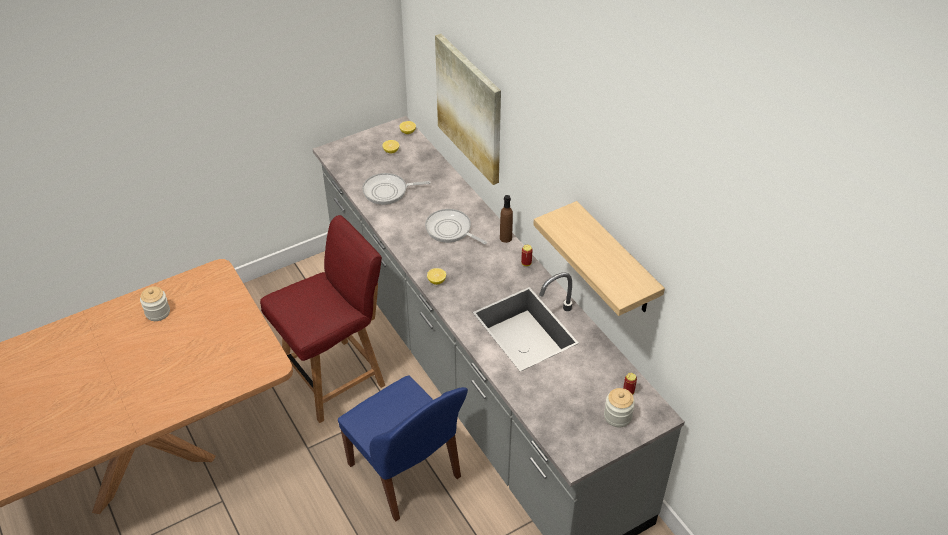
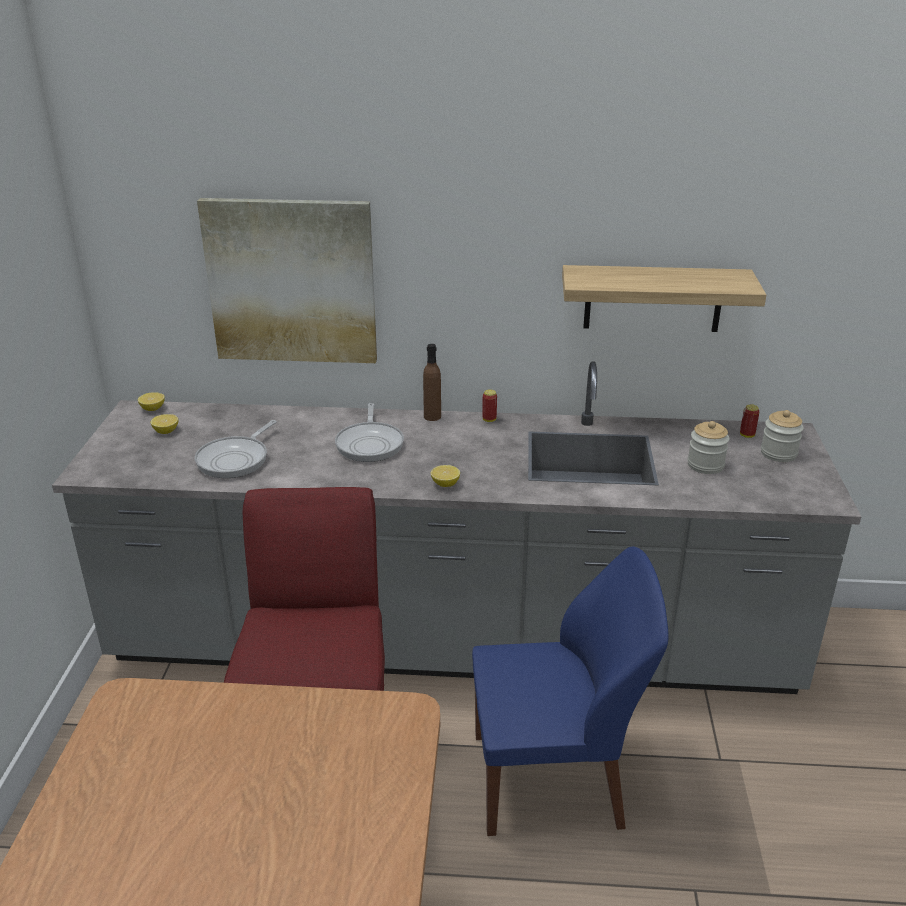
camera: 55 degrees left, 15 degrees down
jar [140,286,170,321] -> jar moved to [687,421,729,474]
frying pan [425,209,487,244] -> frying pan turned 75 degrees counterclockwise [335,403,404,462]

